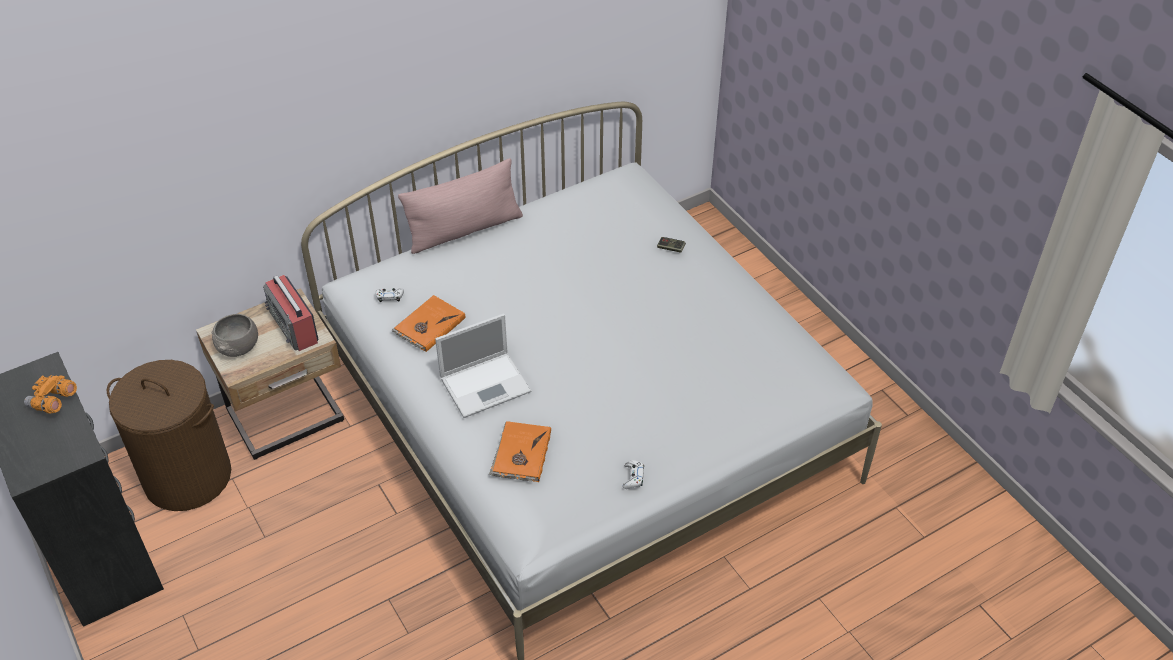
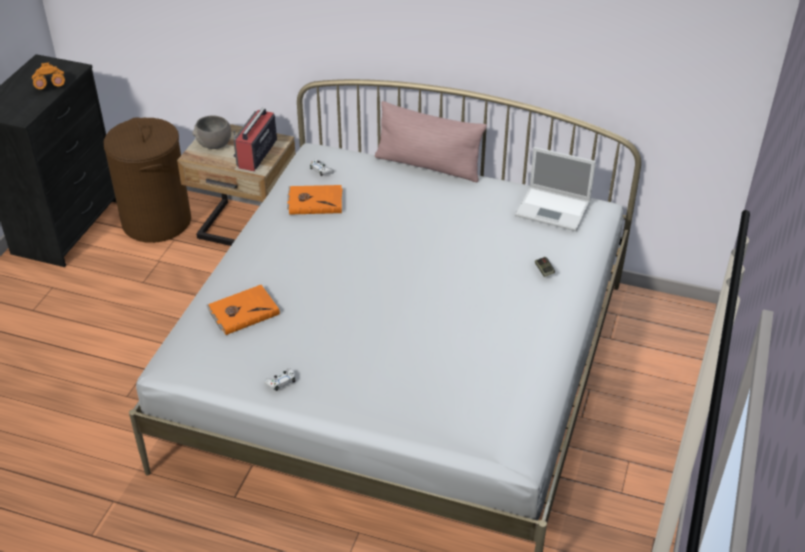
camera: 50 degrees right, 5 degrees down
laptop [435,313,532,418] -> laptop moved to [515,147,596,231]

